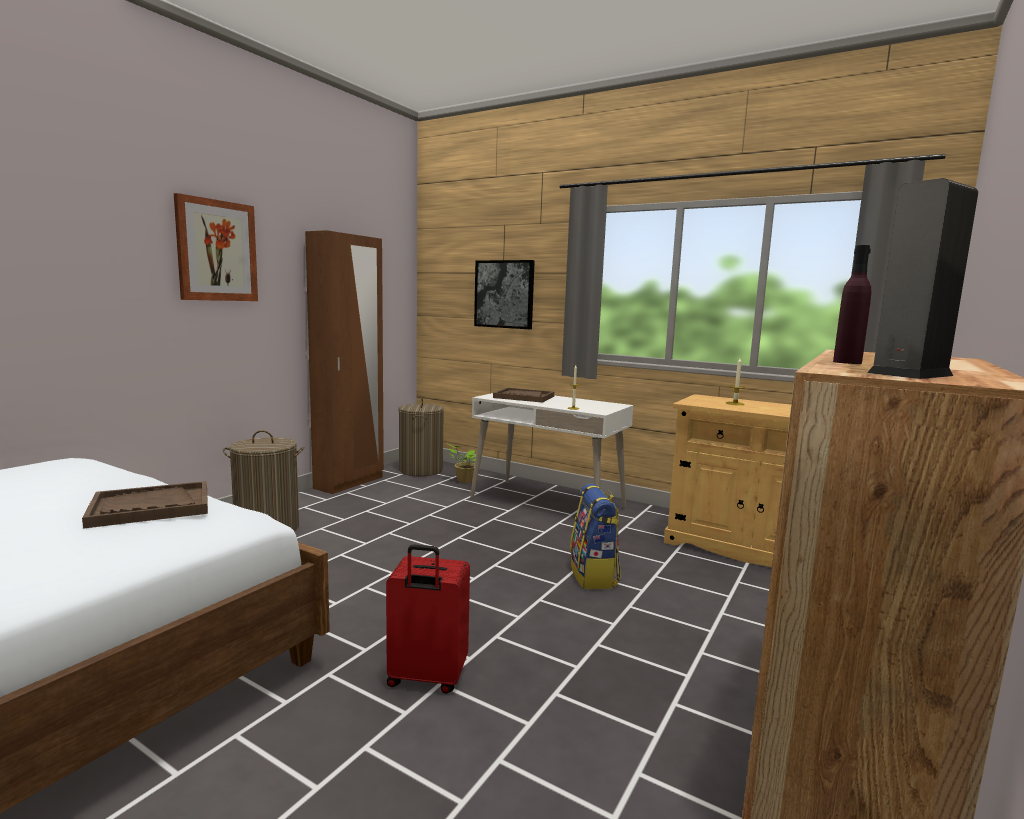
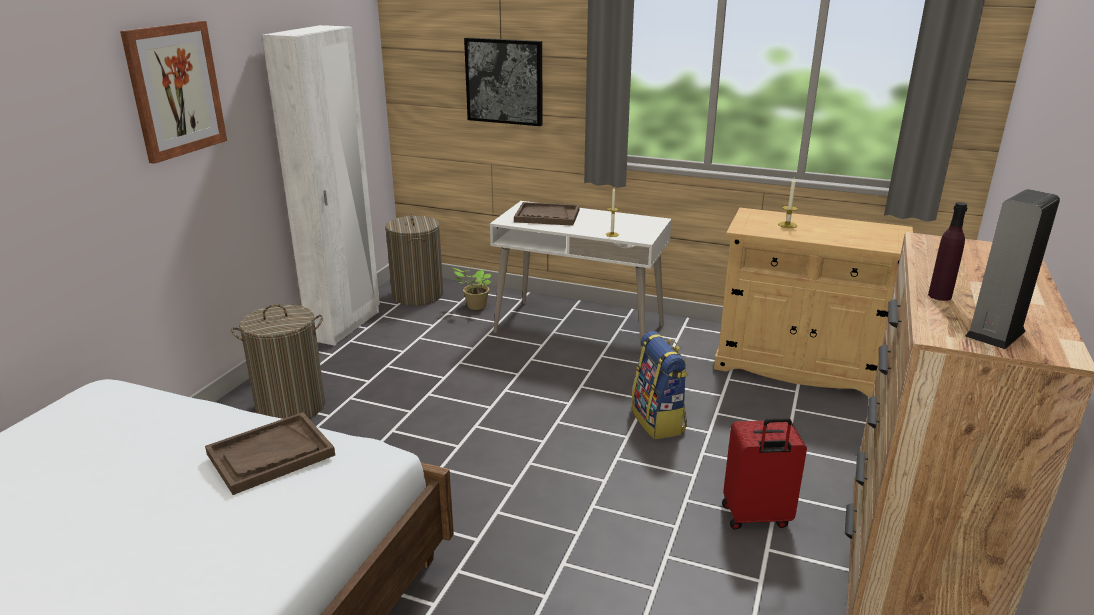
camera: 10 degrees left, 15 degrees up
brown wardrobe [305,230,384,494] -> white wardrobe [262,25,380,346]
red suitcase [386,544,470,694] -> red suitcase moved to [722,418,807,530]

